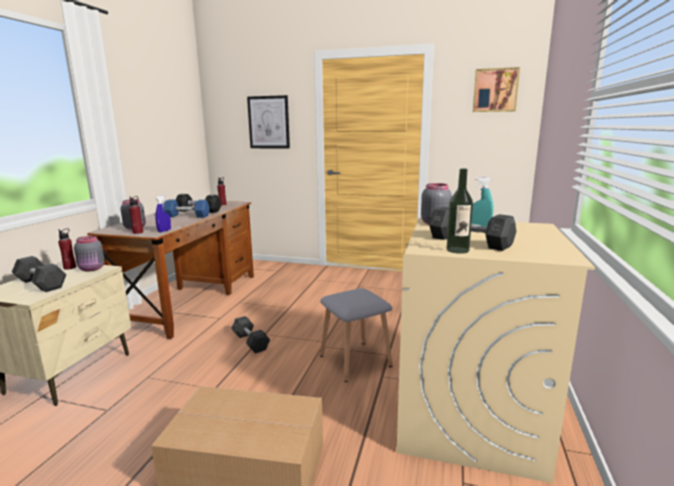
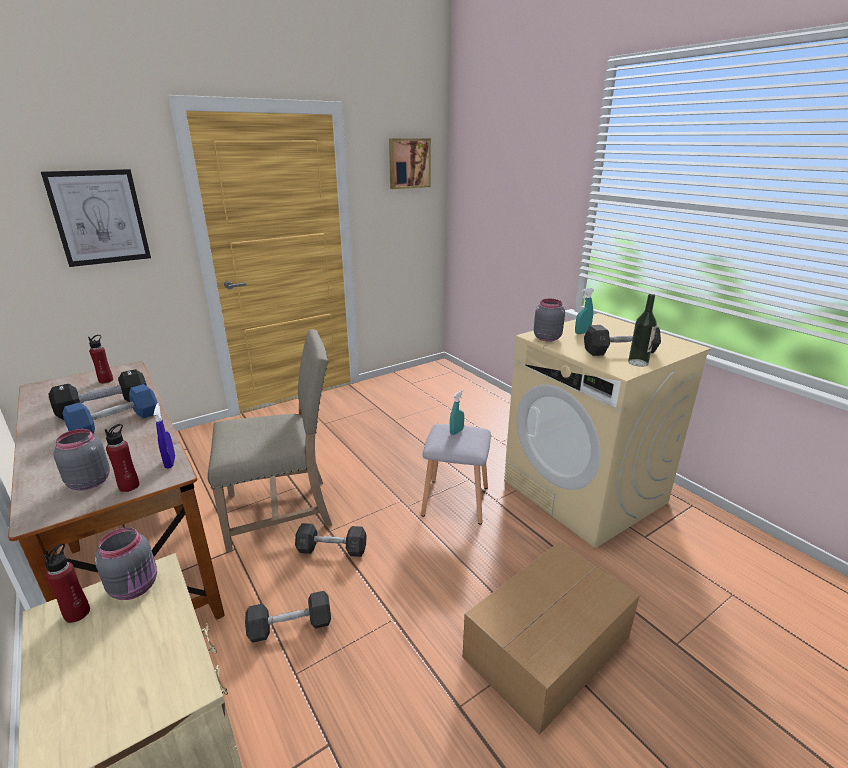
camera: 50 degrees left, 10 degrees up
grey dumbbell [12,256,66,292] -> grey dumbbell moved to [245,591,331,643]
none -> beige chair [208,329,332,552]
none -> turquoise spray bottle [450,390,464,435]

